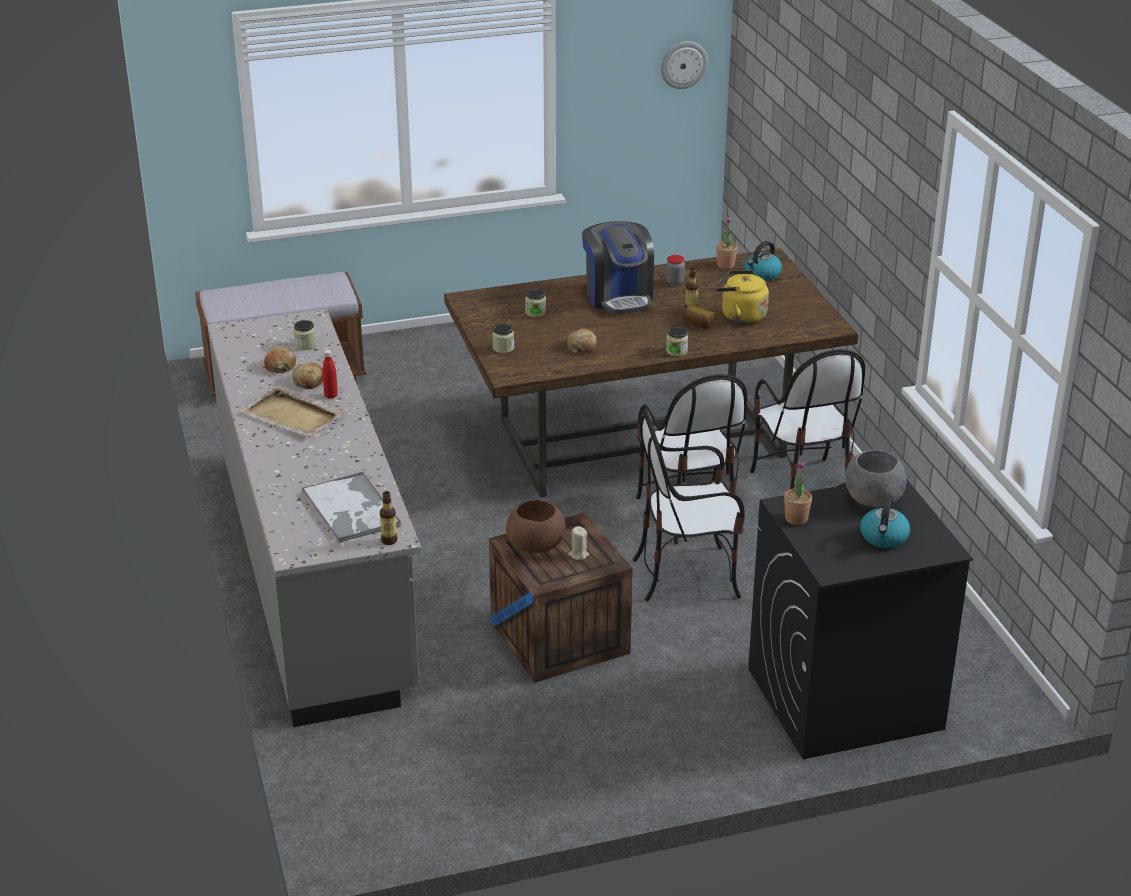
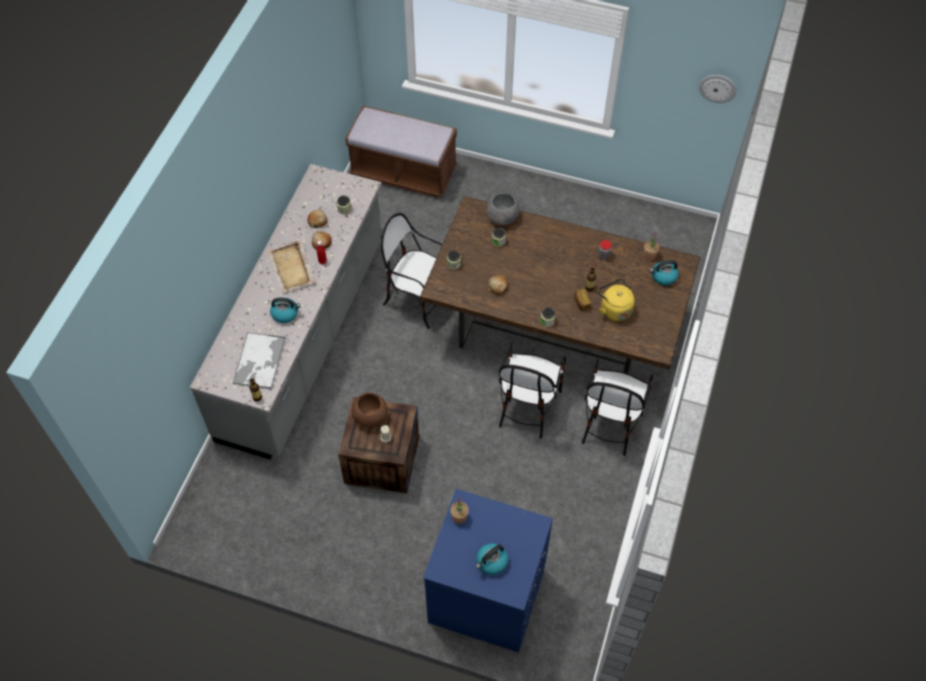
camera: 35 degrees right, 25 degrees up
coffee machine [582,221,654,315] -> none
chair [633,408,745,601] -> chair moved to [381,213,442,329]
black washing machine [748,480,973,759] -> blue washing machine [423,489,553,653]
grey bowl [845,450,907,507] -> grey bowl moved to [487,193,519,225]
none -> kettle [270,298,301,323]

